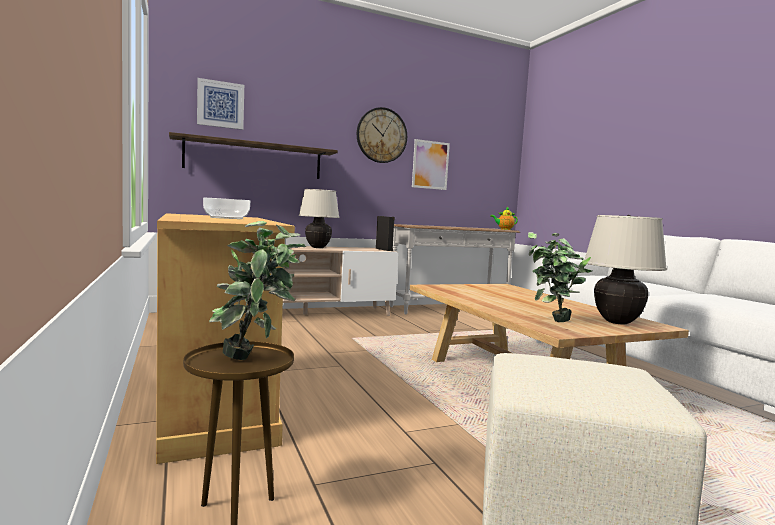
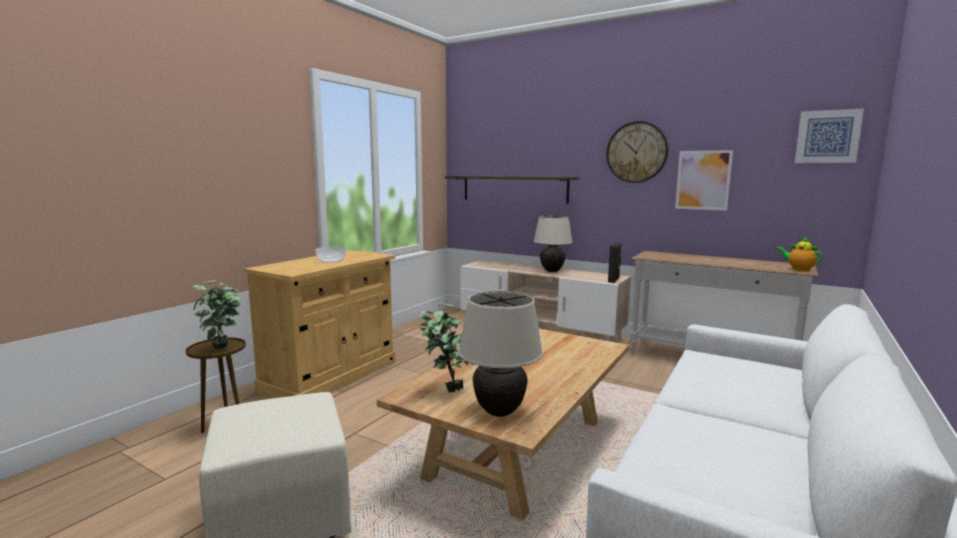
camera: 55 degrees right, 5 degrees up
picture [197,78,244,130] -> picture moved to [795,108,864,163]

